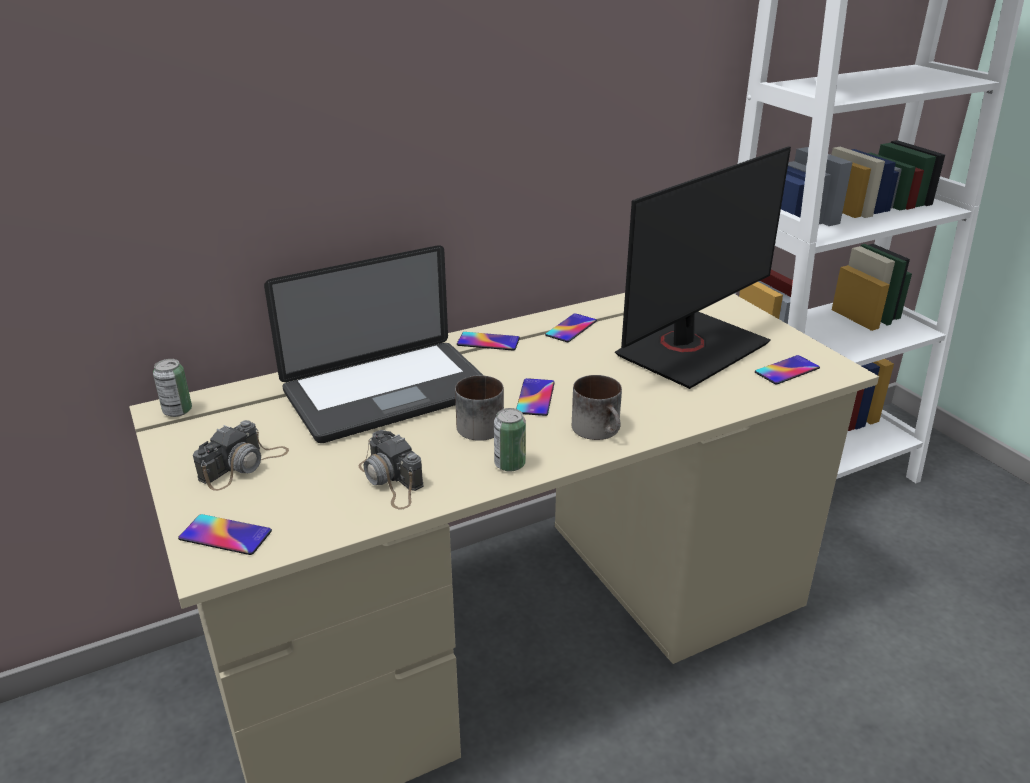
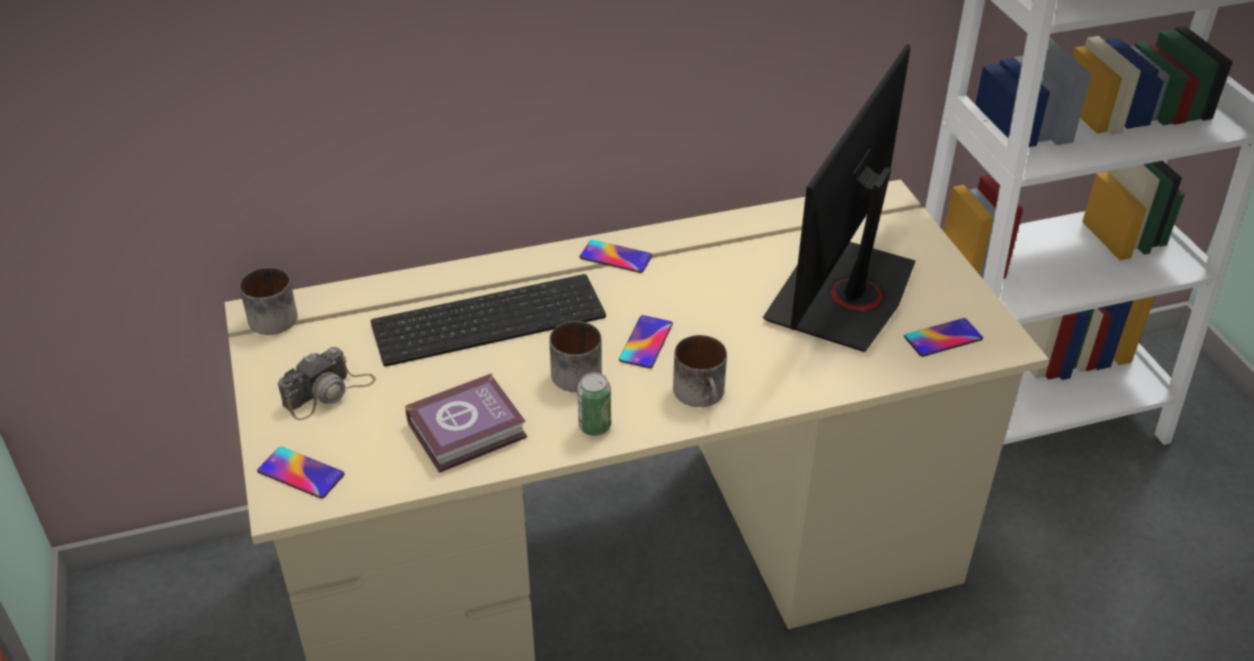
camera: 10 degrees right, 10 degrees up
can [153,359,192,417] -> mug [239,267,298,335]
laptop [264,245,484,443] -> keyboard [371,274,606,367]
camera [358,430,423,509] -> book [405,373,527,473]
phone [545,313,597,342] -> none
monitor [615,146,791,389] -> monitor turned 150 degrees clockwise [763,44,916,352]

